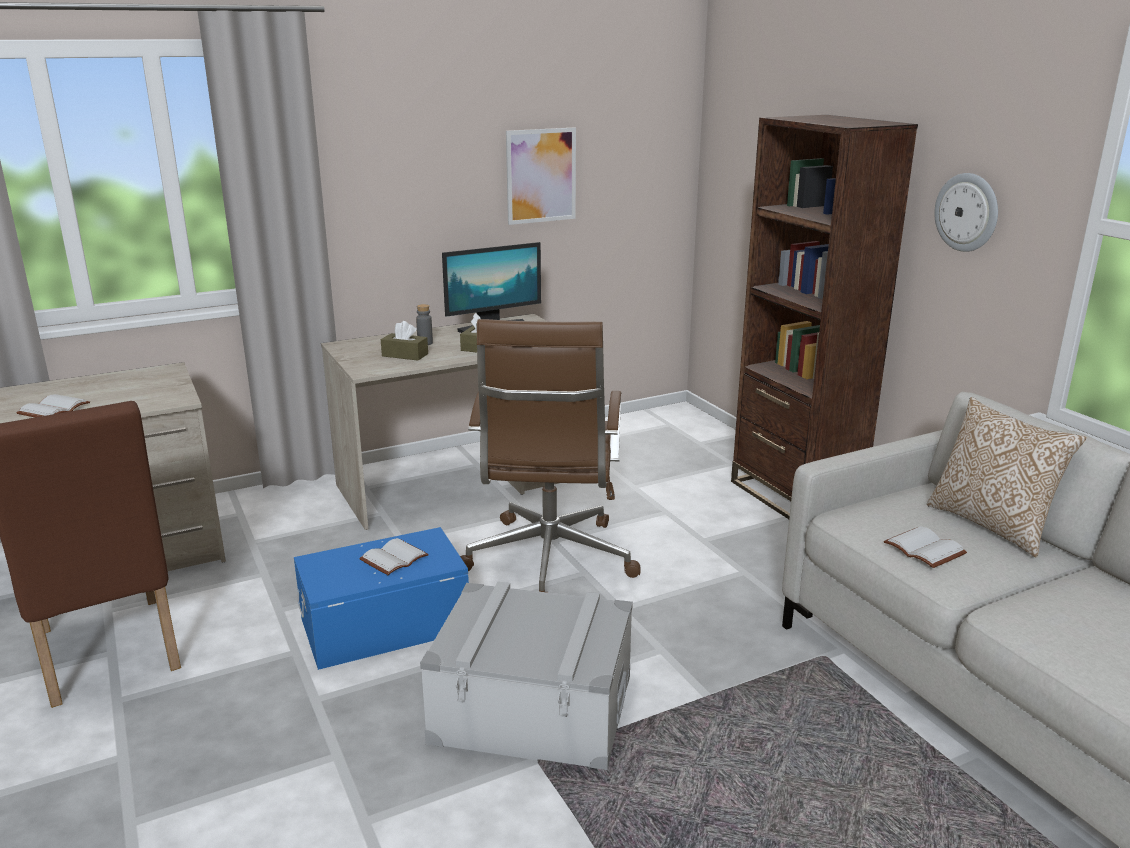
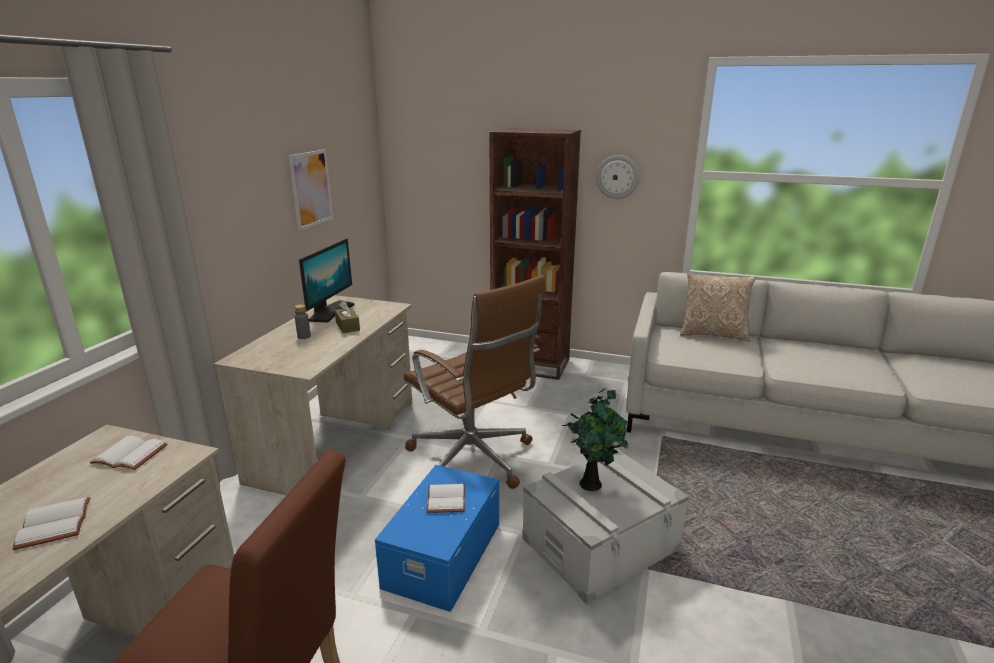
camera: 45 degrees left, 0 degrees up
brown tissue box [381,321,428,361] -> none
white book [884,526,967,568] -> white book moved to [90,436,167,470]
none -> potted plant [562,389,628,491]

